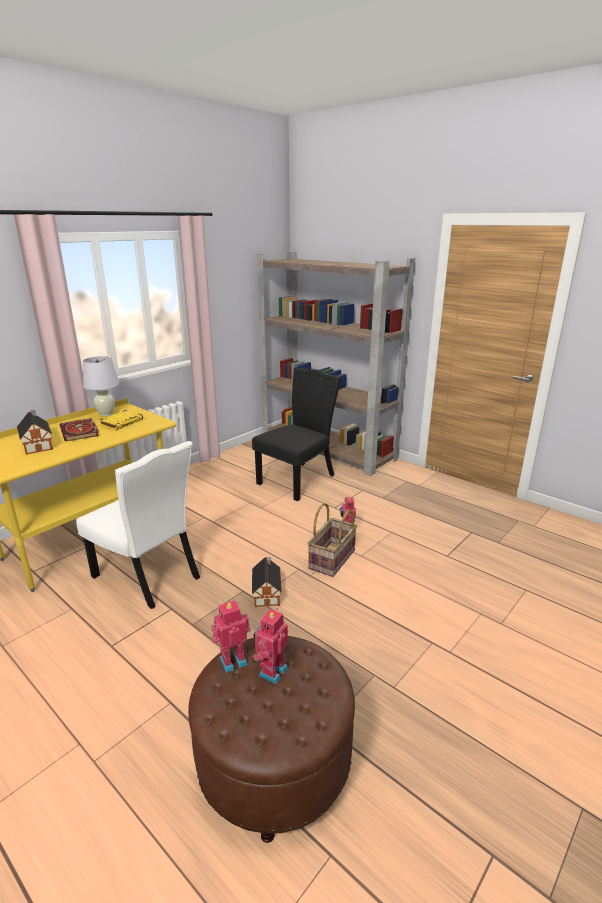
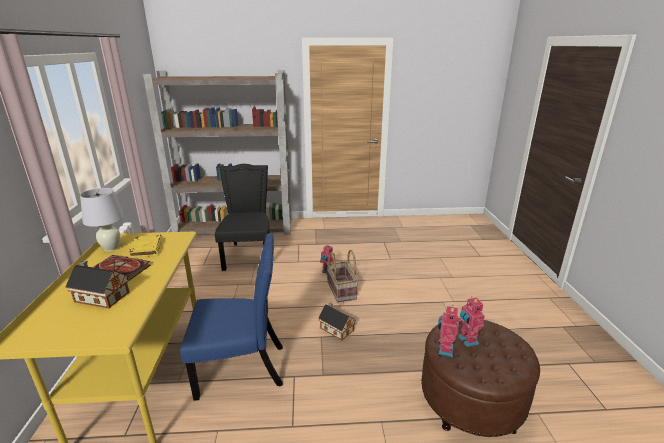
camera: 45 degrees left, 0 degrees up
white chair [76,441,200,609] -> blue chair [180,233,283,401]

